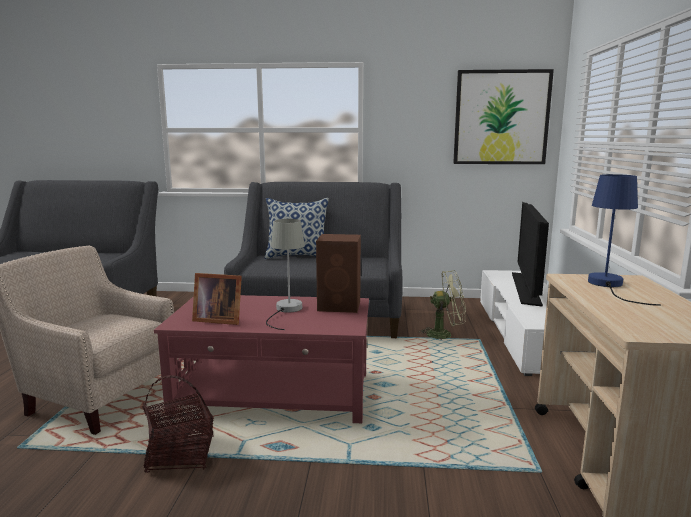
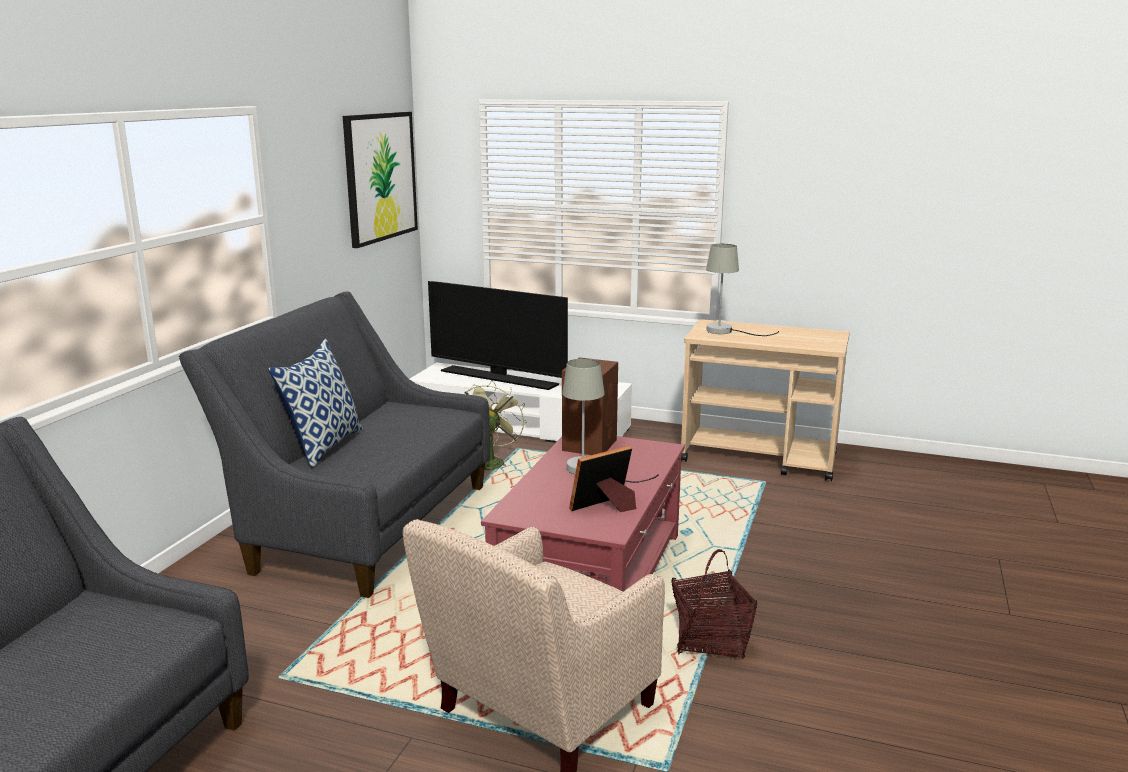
camera: 75 degrees left, 5 degrees up
picture frame [192,273,242,325] -> picture frame turned 150 degrees counterclockwise [569,446,636,512]
blue table lamp [588,174,661,306] -> grey table lamp [706,244,779,336]

